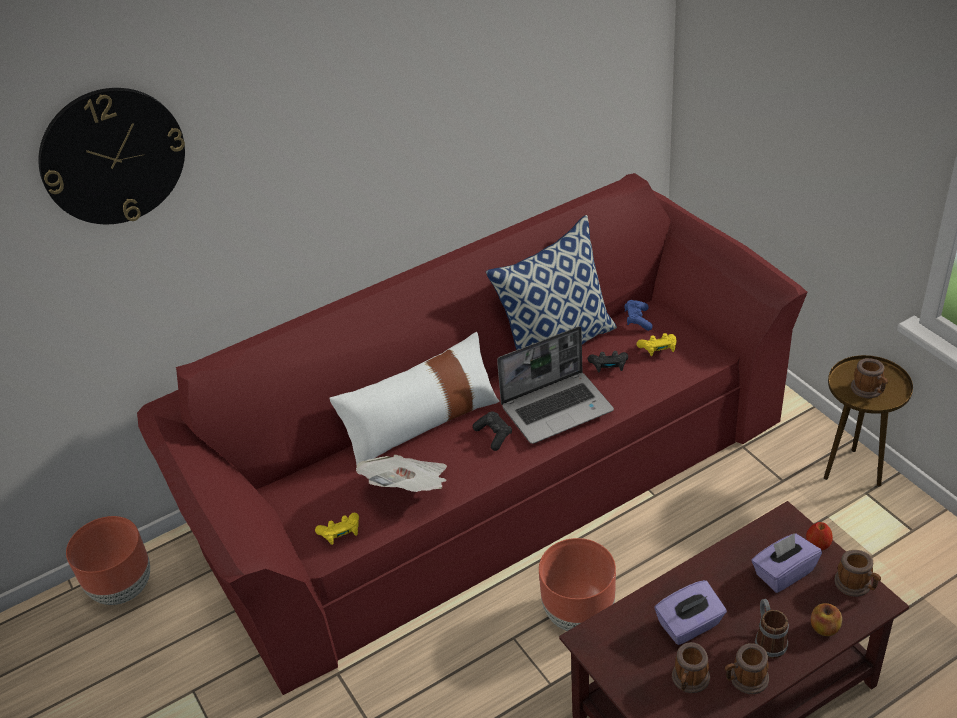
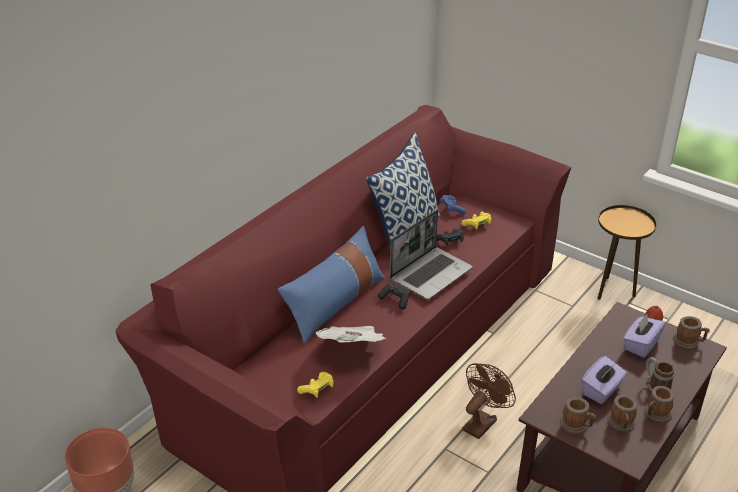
camera: 25 degrees left, 5 degrees down
wall clock [38,88,185,224] -> none
white pillow [329,332,499,465] -> blue pillow [278,226,385,343]
brown planter [539,538,616,631] -> brown fan [462,363,516,439]
apple [811,603,842,636] -> none
mug [851,358,888,398] -> mug moved to [560,397,596,434]

